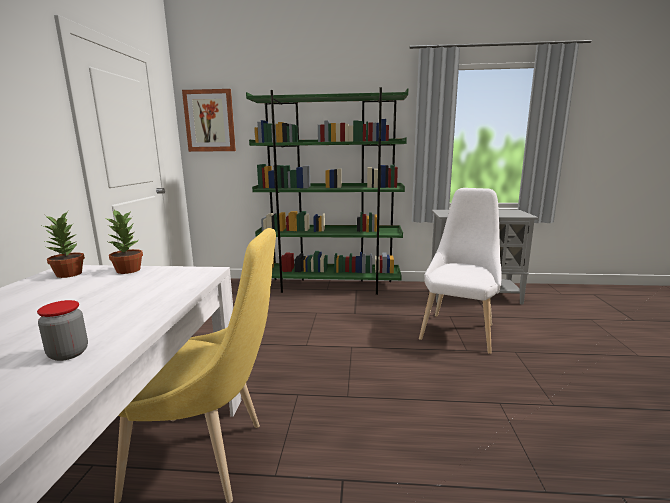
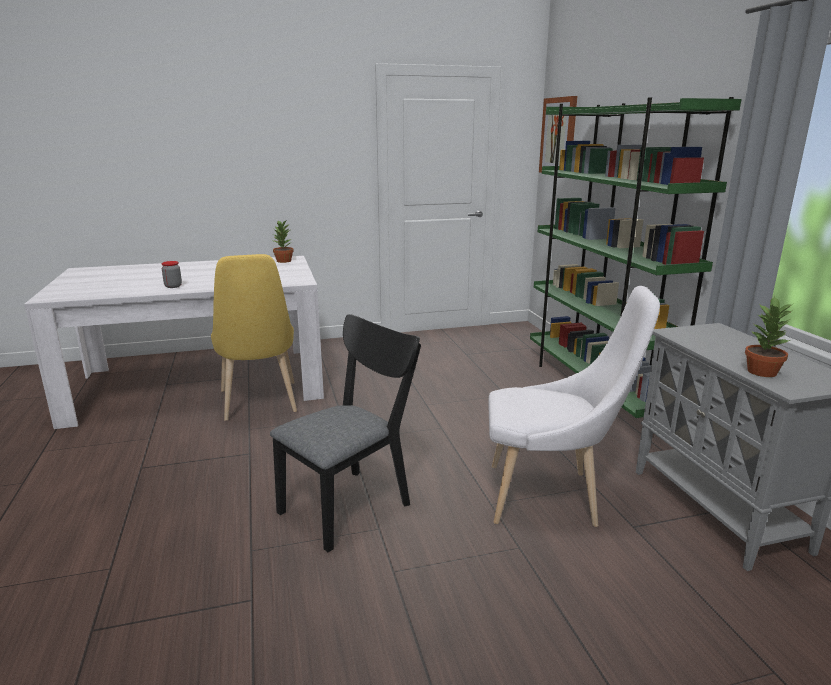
camera: 70 degrees right, 5 degrees up
potted plant [107,209,143,274] -> potted plant moved to [745,296,794,377]
none -> black chair [270,314,421,552]

